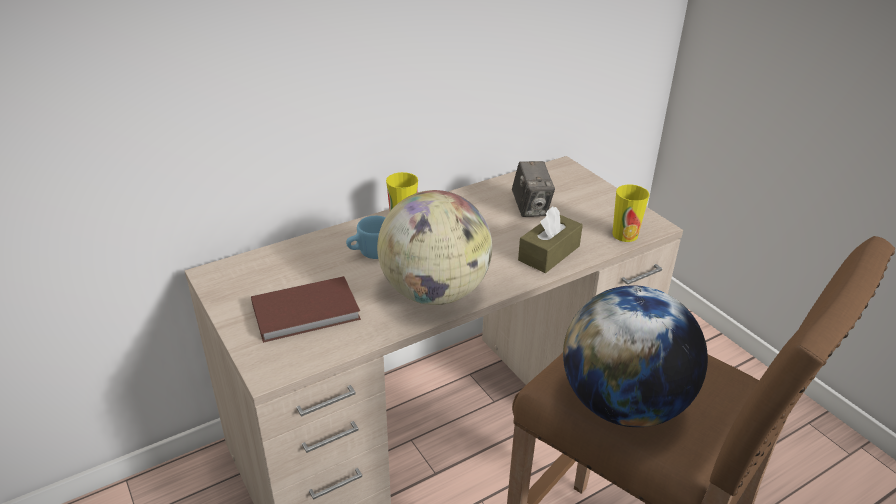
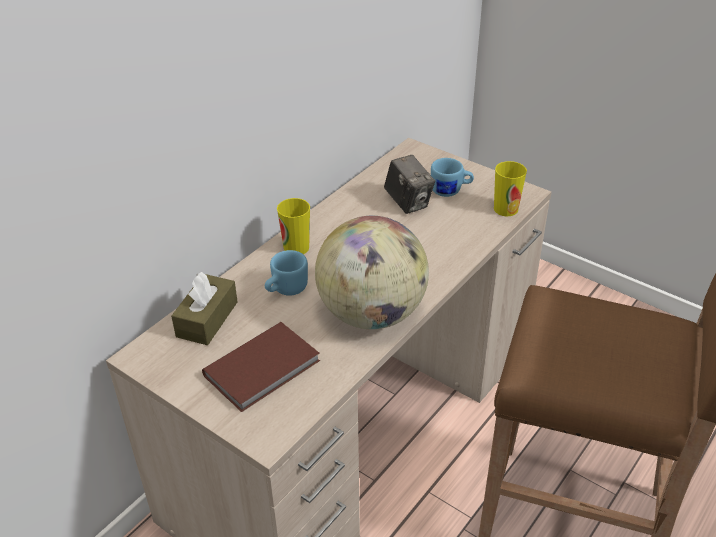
camera: 20 degrees left, 5 degrees up
brown tissue box [518,206,583,273] -> brown tissue box moved to [171,272,238,345]
globe [563,285,708,427] -> none
none -> blue mug [431,158,474,197]

